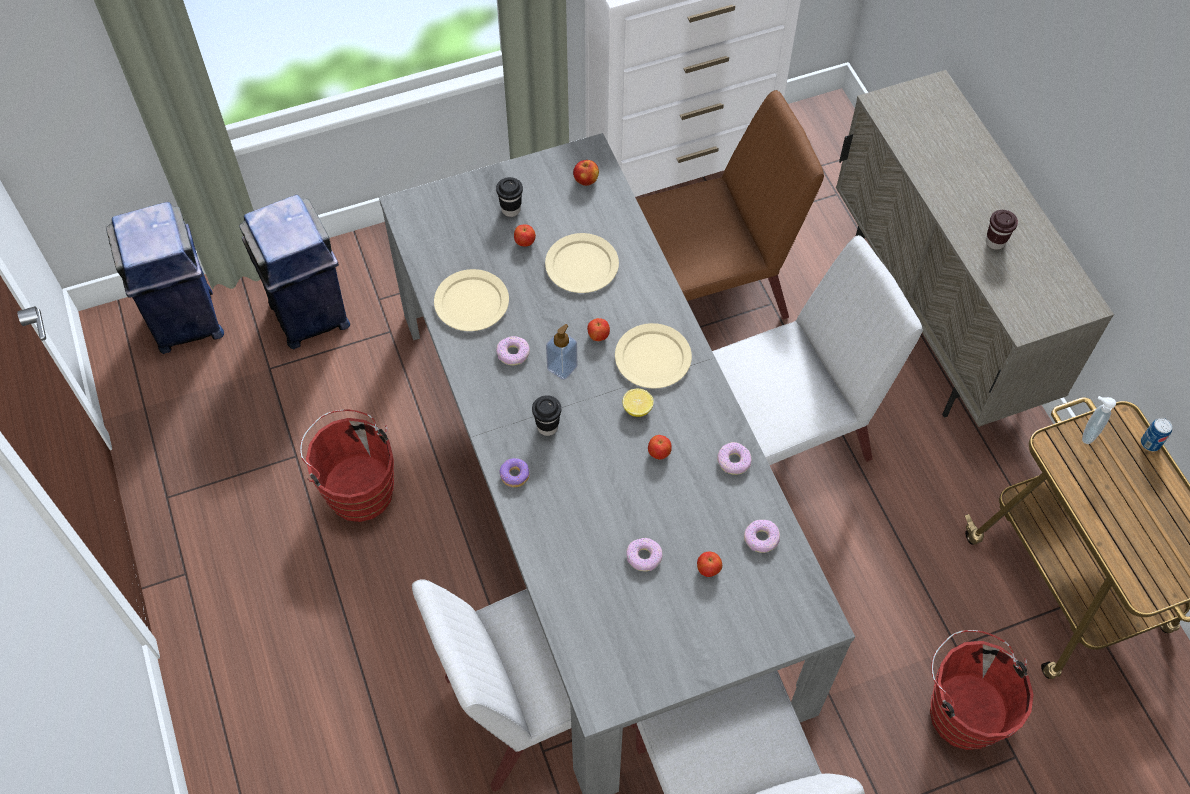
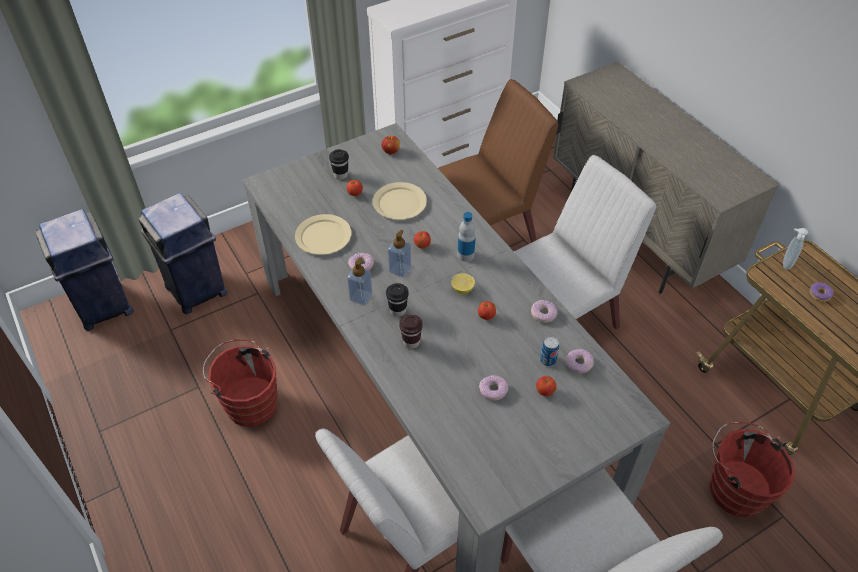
camera: 10 degrees left, 10 degrees down
donut [500,458,529,487] -> donut moved to [809,282,834,302]
beige plate [615,323,692,388] -> bottle [457,212,476,262]
brown cup [986,210,1018,250] -> brown cup moved to [399,314,423,349]
can [1141,418,1172,451] -> can moved to [540,337,559,366]
none -> soap dispenser [347,257,372,305]

